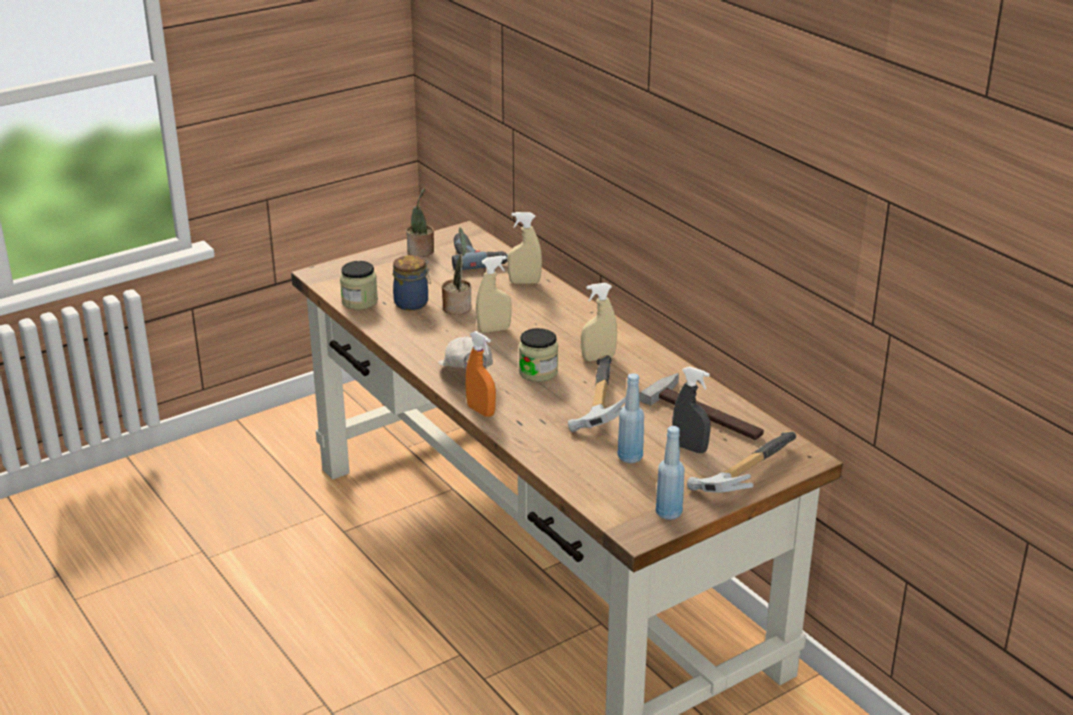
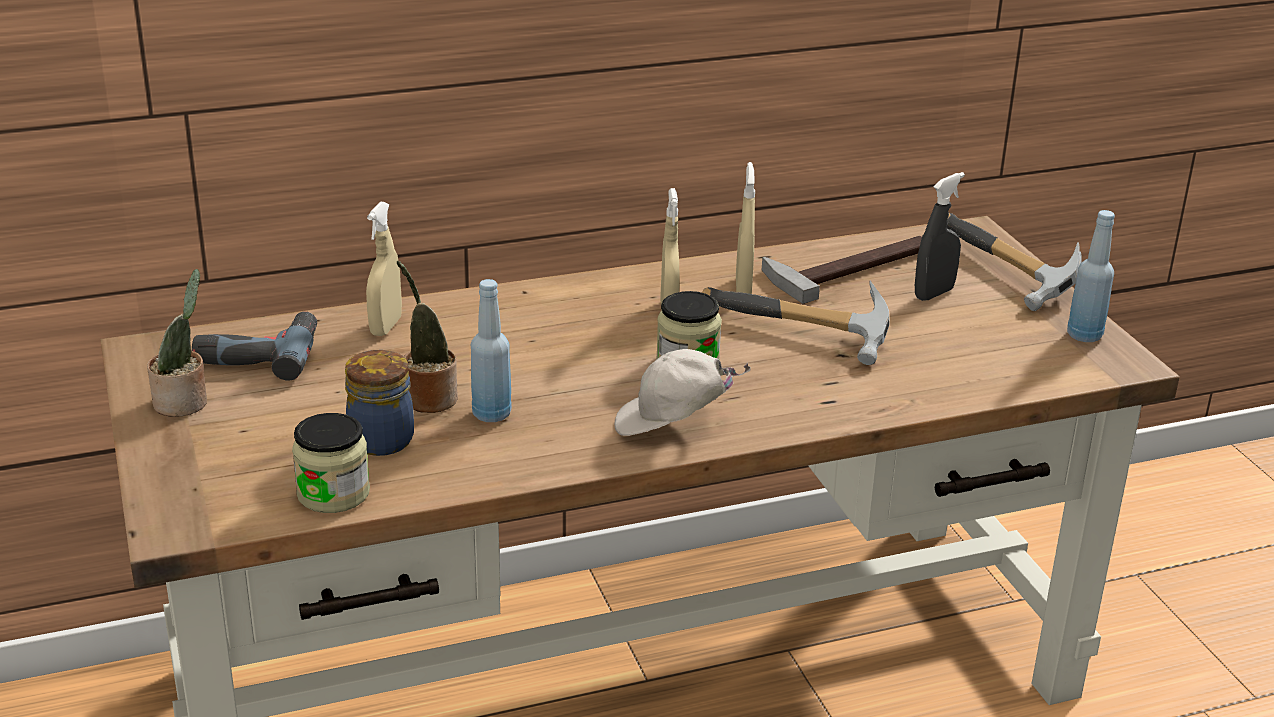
camera: 75 degrees left, 0 degrees up
orange spray bottle [466,331,496,417] -> none
beige spray bottle [476,256,512,333] -> beige spray bottle moved to [736,162,755,294]
blue bottle [618,373,644,463] -> blue bottle moved to [471,279,512,422]

